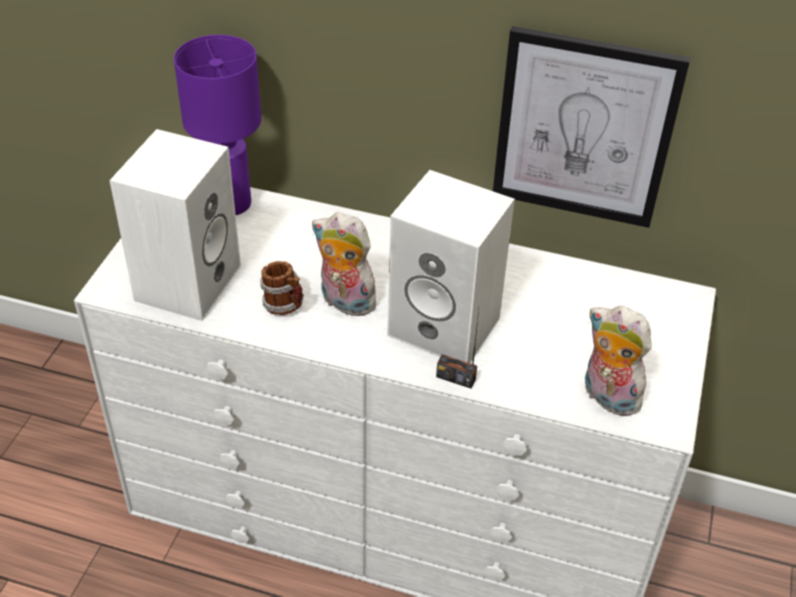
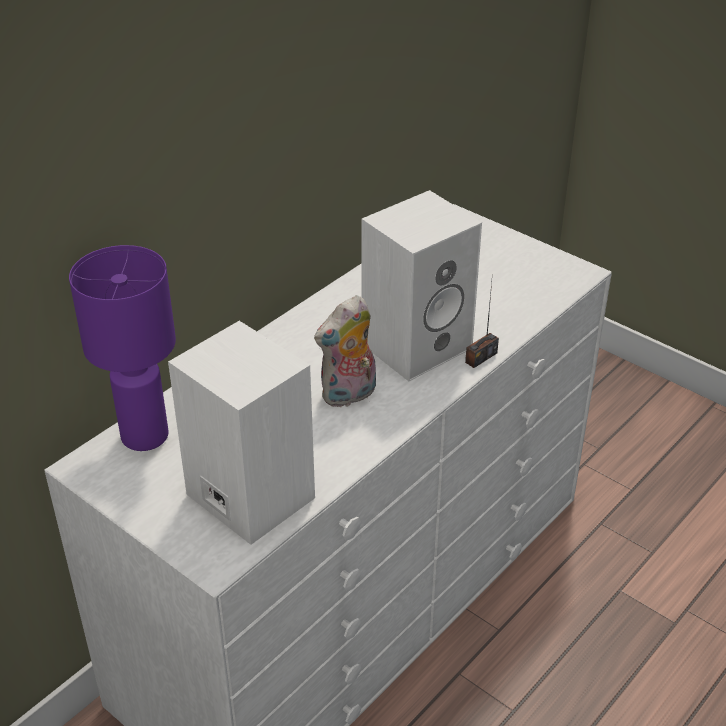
camera: 65 degrees left, 5 degrees down
mug [260,261,304,315] -> none
picture [493,26,690,228] -> none
plush toy [585,306,652,417] -> none

